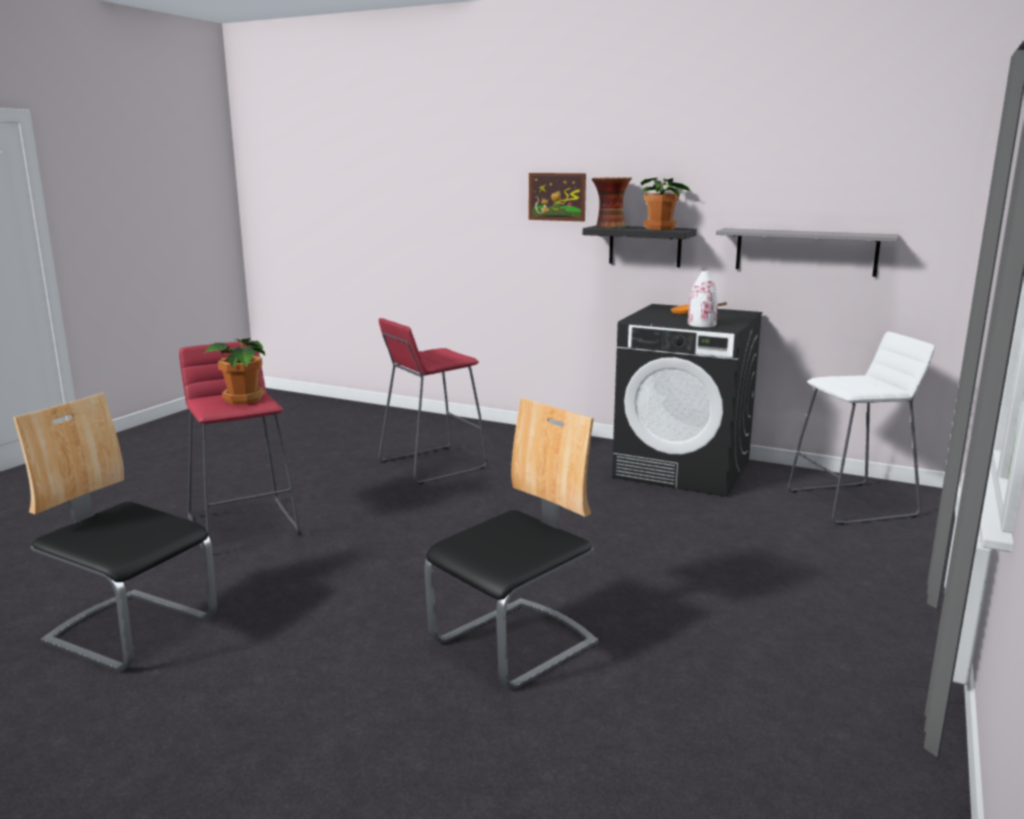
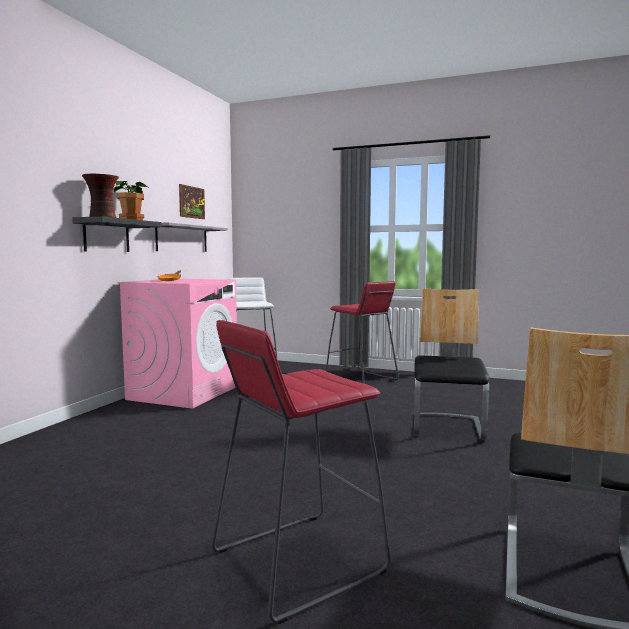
camera: 95 degrees left, 10 degrees down
potted plant [204,338,265,405] -> none
red stool [379,318,487,485] -> red stool moved to [326,281,399,384]
chair [424,398,598,689] -> chair turned 60 degrees clockwise [414,288,489,441]
picture [529,173,586,221] -> picture moved to [179,184,205,219]
black washing machine [612,304,762,497] -> pink washing machine [118,279,237,409]
white vase [688,270,718,328] -> none

